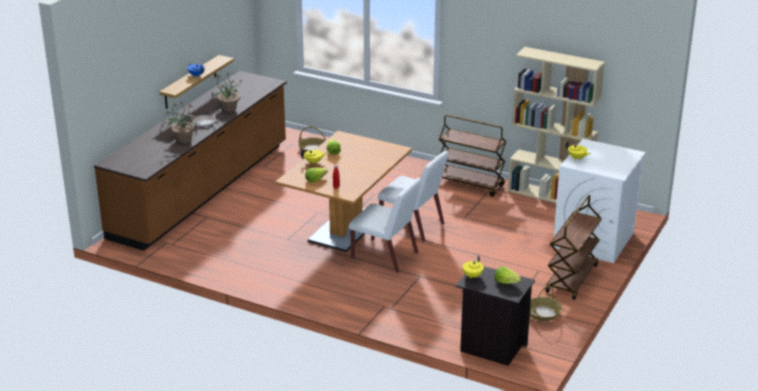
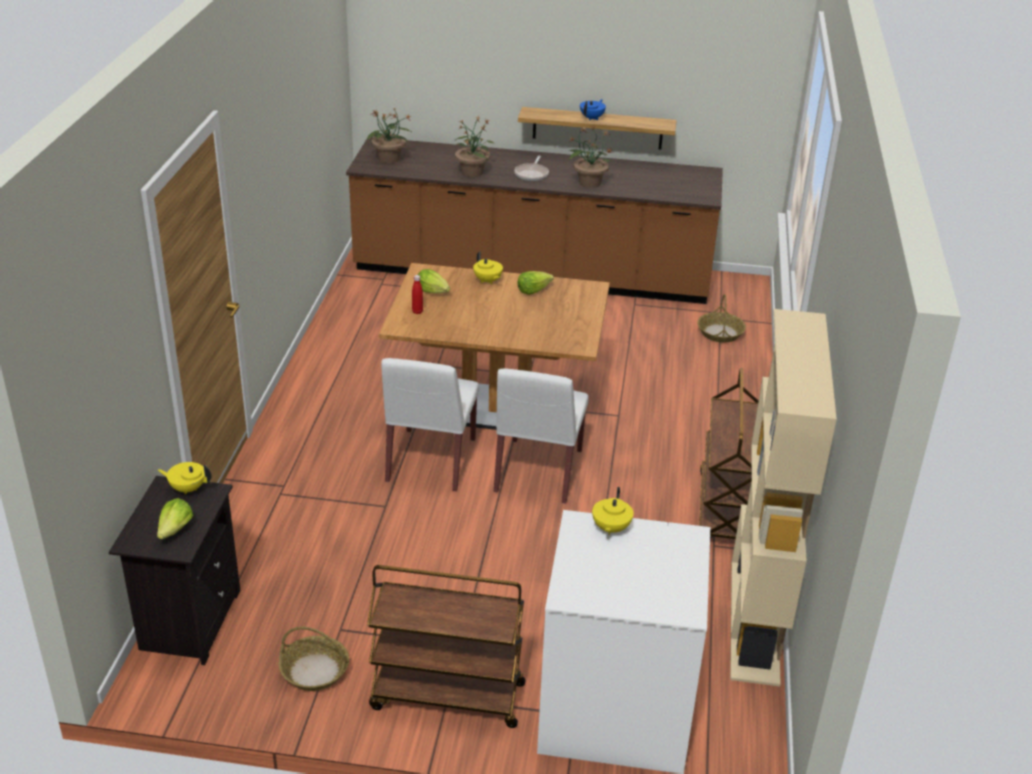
camera: 70 degrees right, 5 degrees up
none -> potted plant [367,108,411,163]

